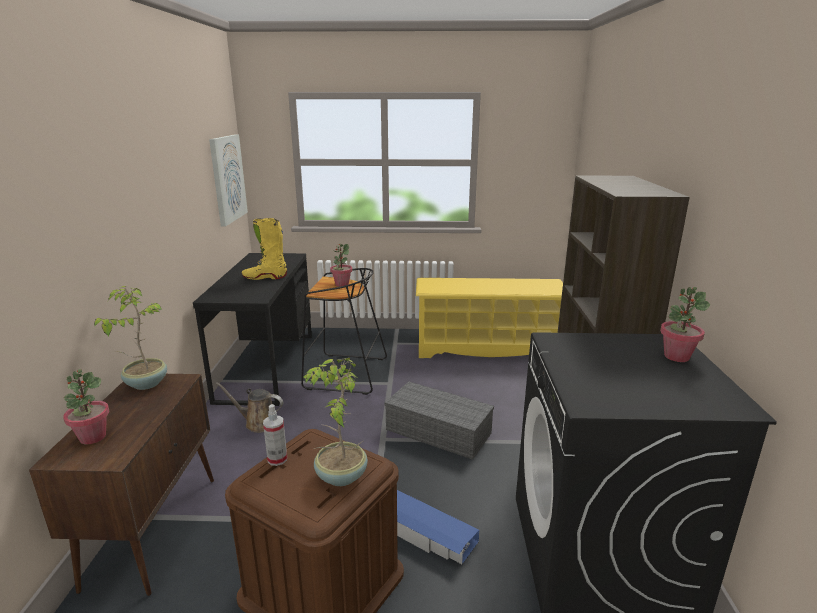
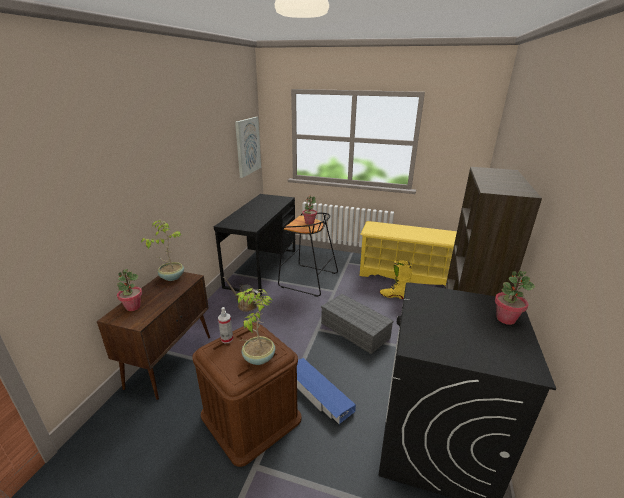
camera: 15 degrees right, 5 degrees up
yellow boot [242,218,287,280] -> yellow boot moved to [380,260,413,299]

